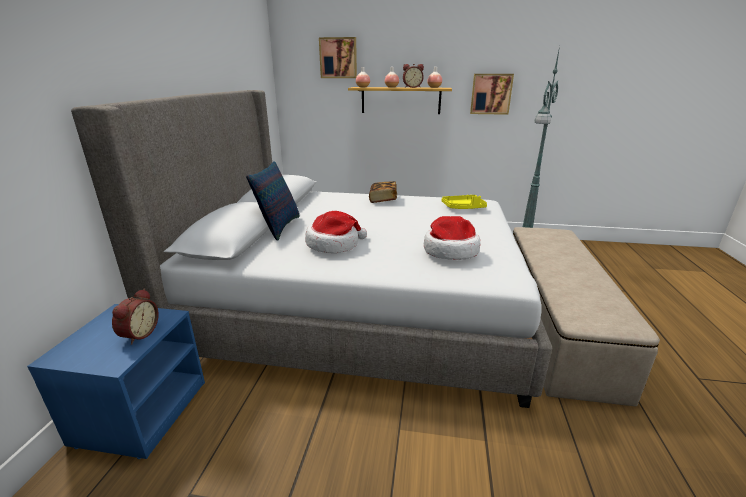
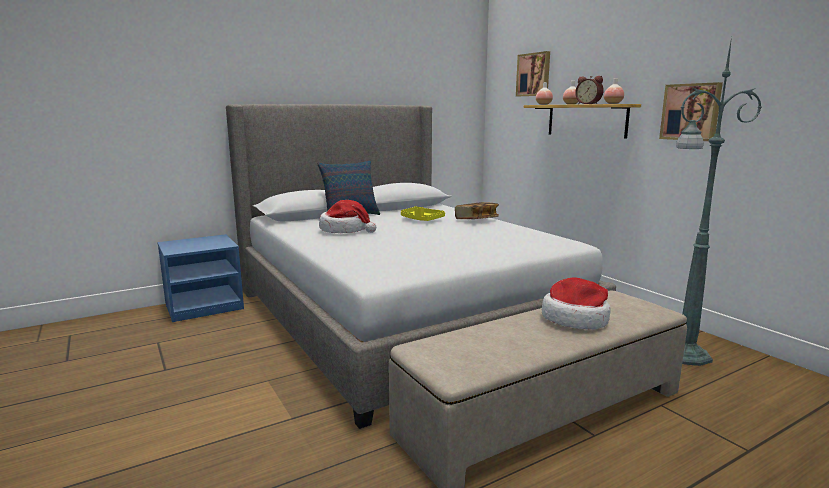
camera: 50 degrees right, 10 degrees down
alarm clock [112,289,159,345] -> none
hat [424,216,480,260] -> hat moved to [542,277,611,329]
yellow tray [442,195,487,209] -> yellow tray moved to [401,206,445,221]

